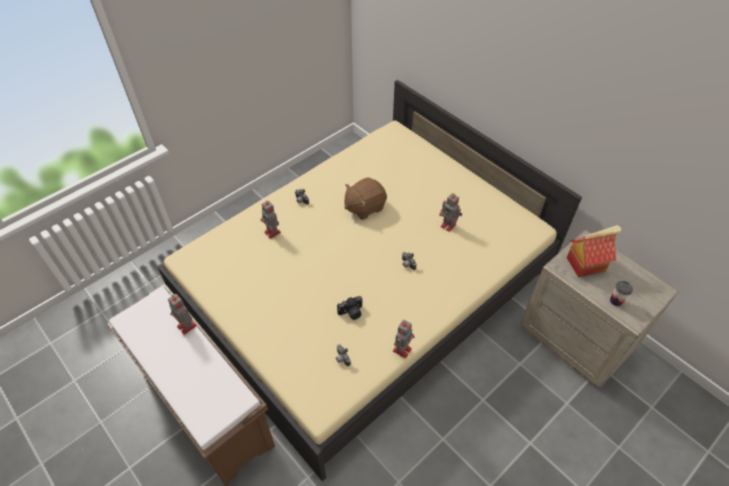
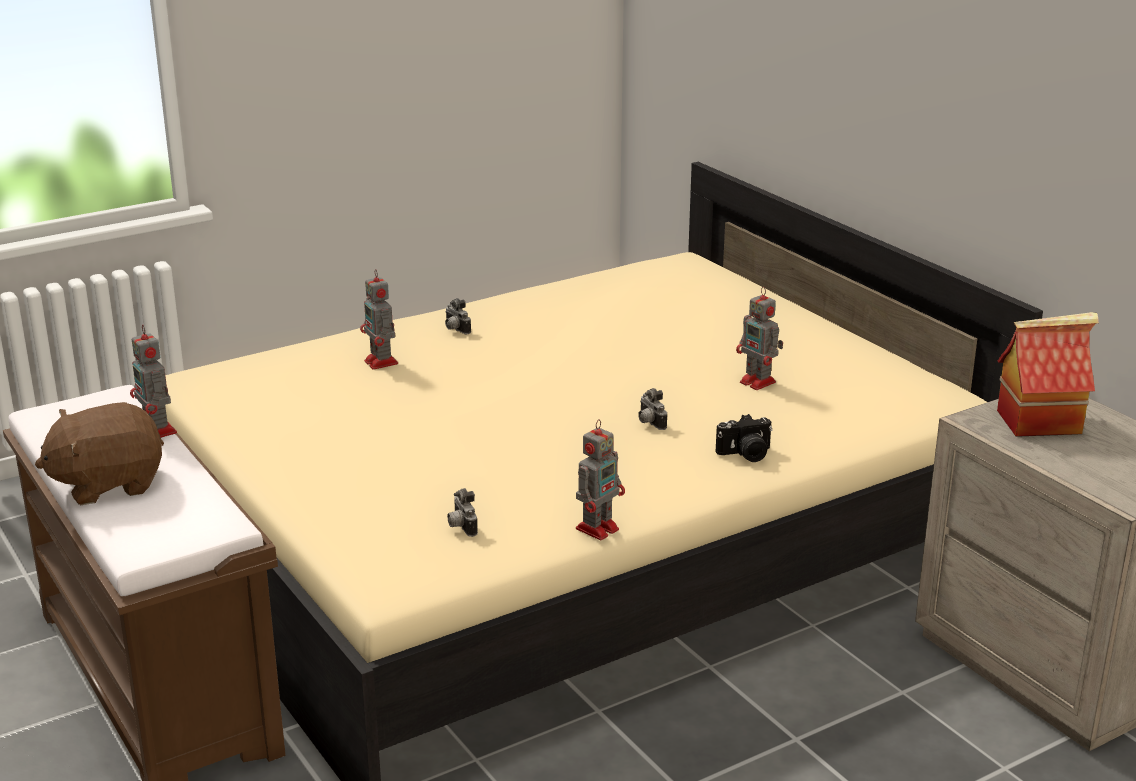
camera: 10 degrees right, 25 degrees down
camera [337,296,363,320] -> camera moved to [716,414,773,462]
brown plush toy [344,177,387,220] -> brown plush toy moved to [35,402,164,505]
cup [610,281,633,306] -> none

